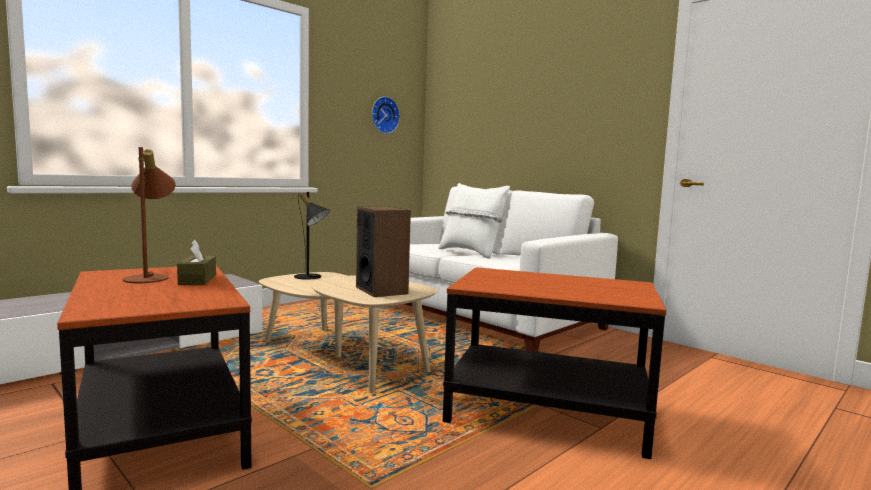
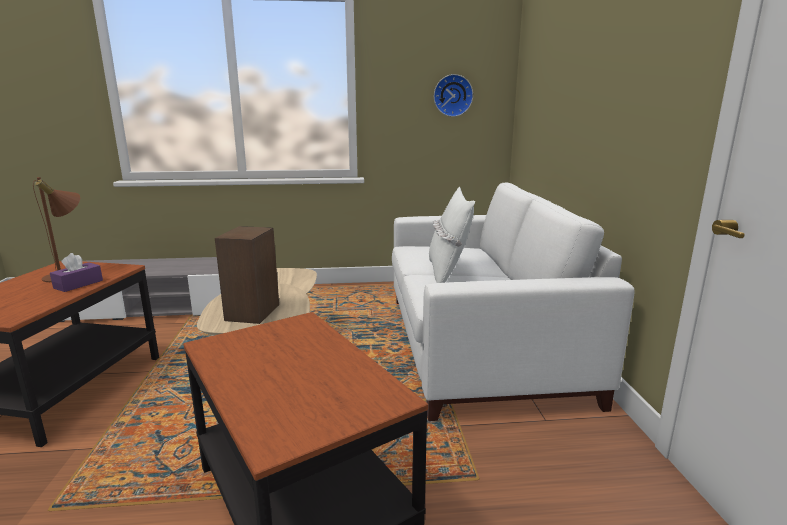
camera: 40 degrees right, 10 degrees up
brown tissue box [177,240,216,285] -> purple tissue box [50,253,103,292]
black table lamp [294,192,330,280] -> none

